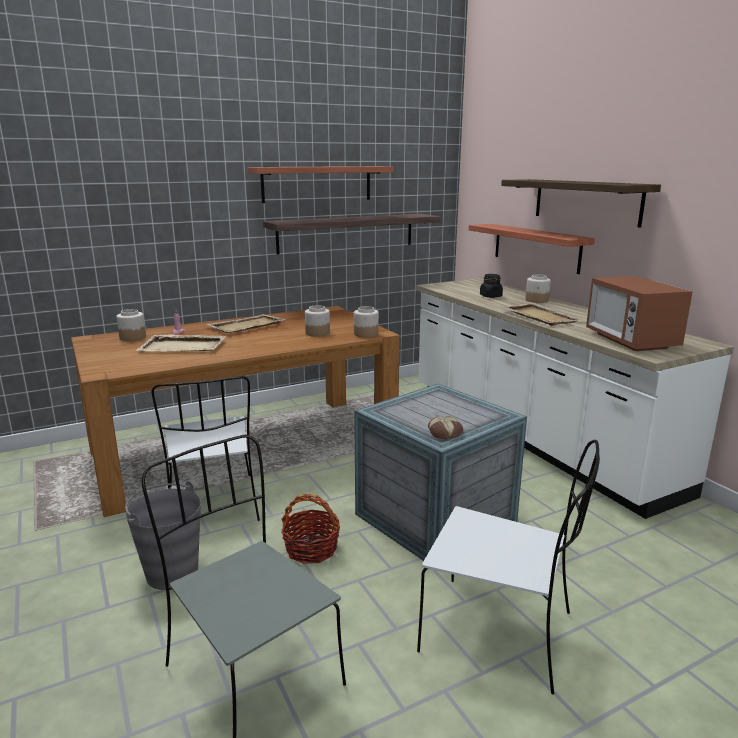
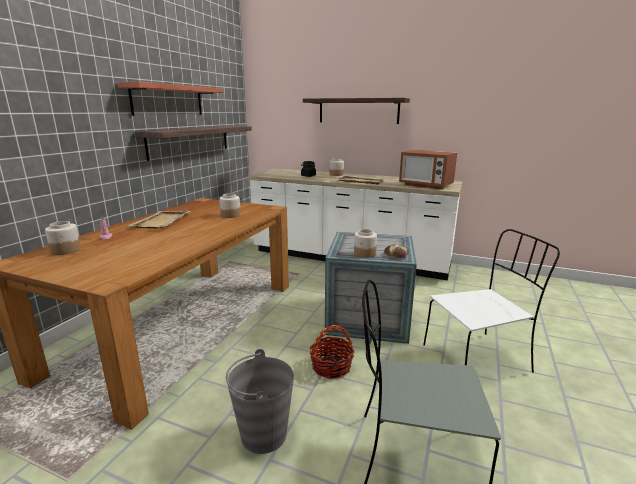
camera: 40 degrees left, 0 degrees up
beige tray [136,335,226,352] -> none
white chair [151,376,260,521] -> none
jar [354,306,379,338] -> jar moved to [354,229,377,258]
shelf [469,224,595,274] -> none

